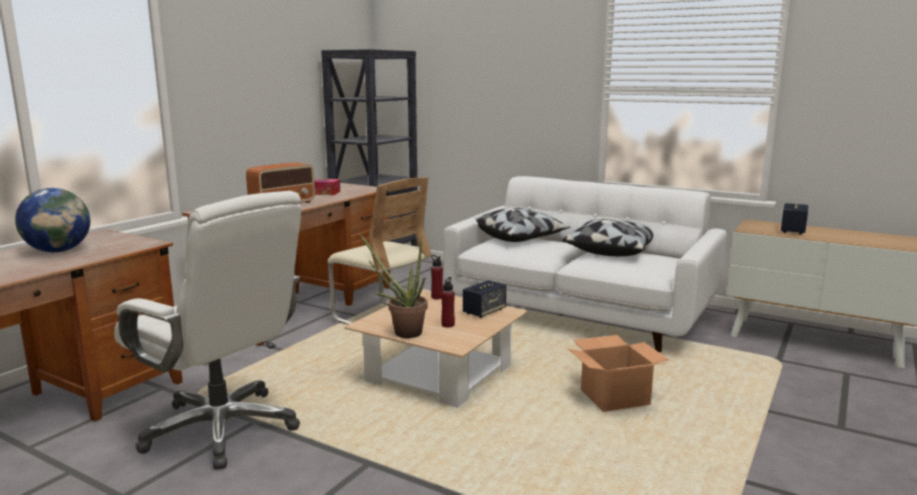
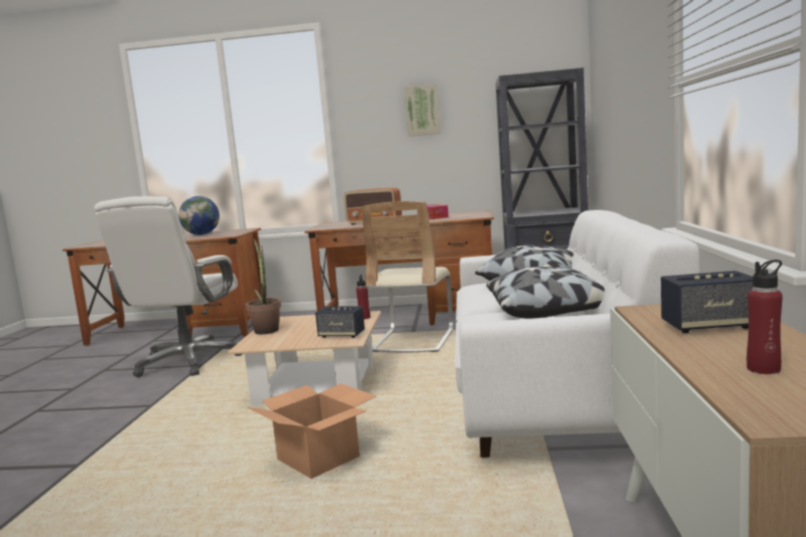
camera: 65 degrees right, 5 degrees down
red bottle [441,277,455,328] -> red bottle moved to [747,260,782,374]
none -> picture [404,84,441,137]

